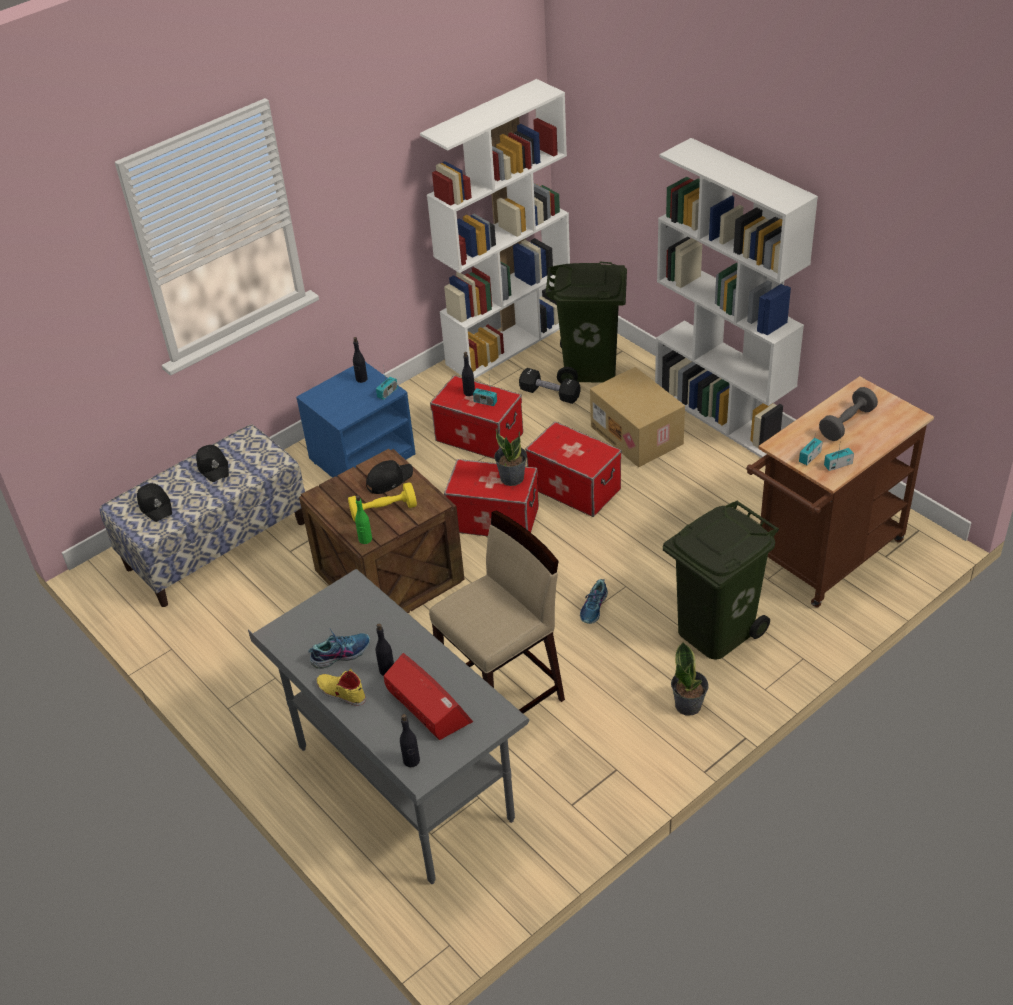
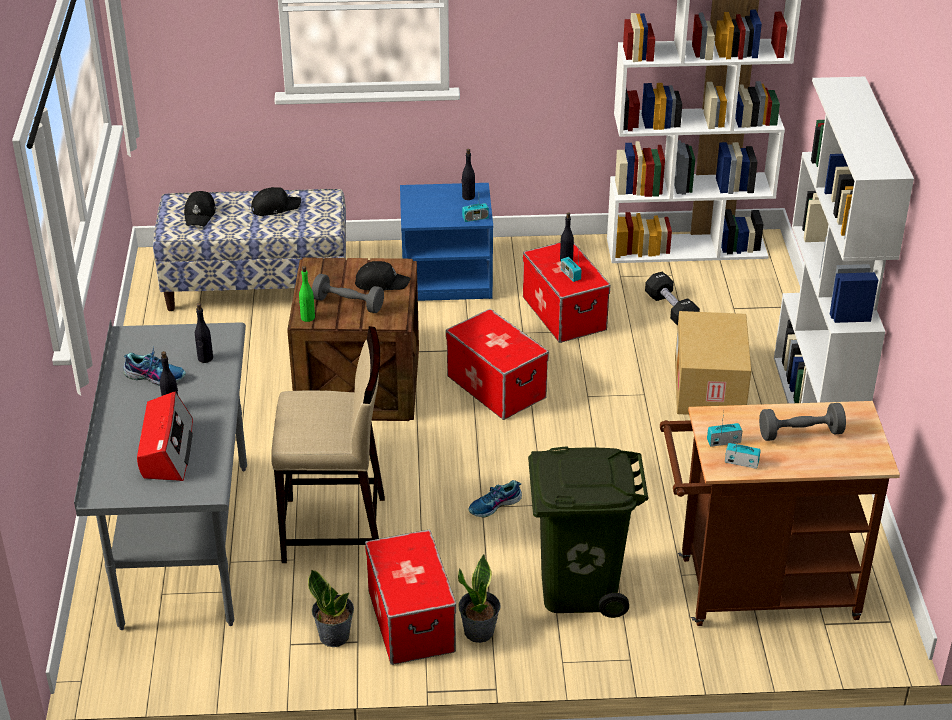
camera: 35 degrees right, 5 degrees down
black cap [196,445,229,482] -> black cap turned 120 degrees counterclockwise [251,187,301,216]
yellow shoe [316,668,366,706] -> none
yellow dumbbell [348,482,417,521] -> grey dumbbell [312,274,384,313]
black bottle [400,714,420,767] -> black bottle moved to [195,303,213,363]
potted plant [494,429,527,486] -> potted plant moved to [308,569,354,647]
storage box [525,422,622,517] -> storage box moved to [365,530,456,665]
green trash can [545,262,627,383] -> none

